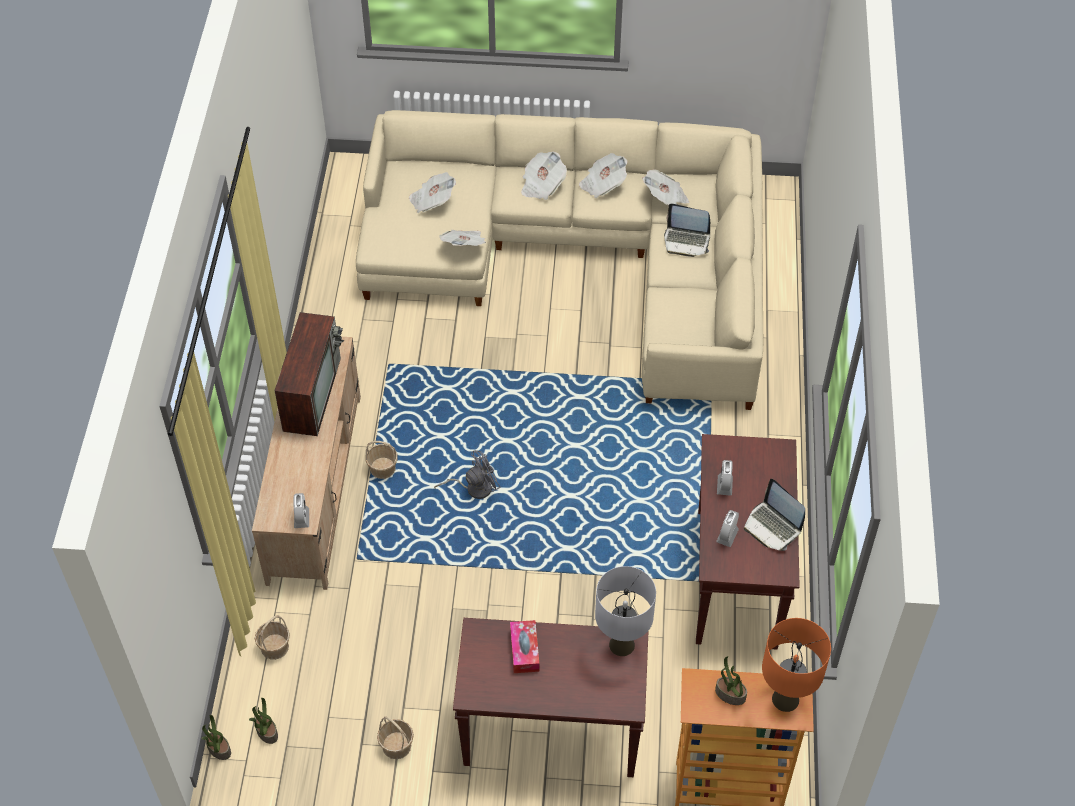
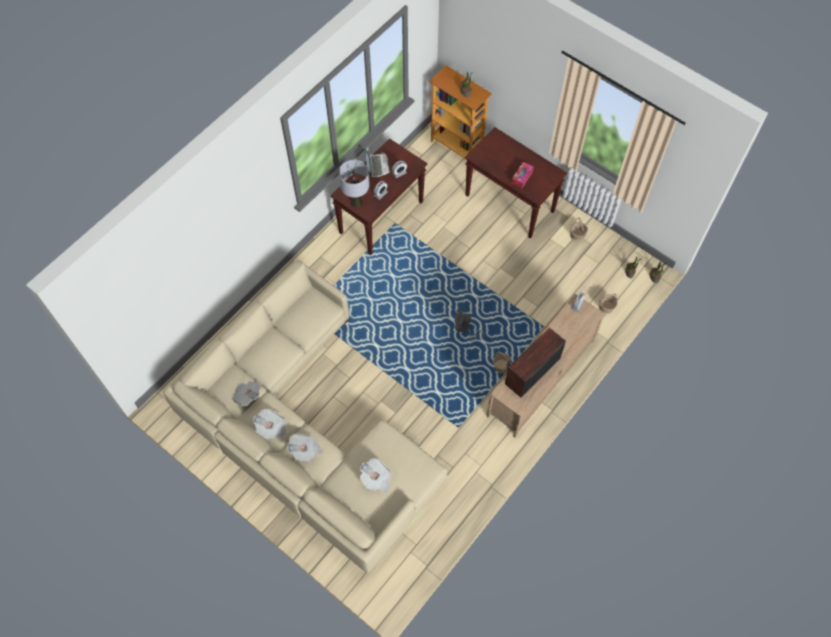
camera: 145 degrees left, 10 degrees up
newspaper [439,230,486,246] -> none
grey table lamp [595,566,656,656] -> grey table lamp moved to [339,160,369,208]
laptop [664,204,710,257] -> none
orange table lamp [762,618,831,712] -> none

